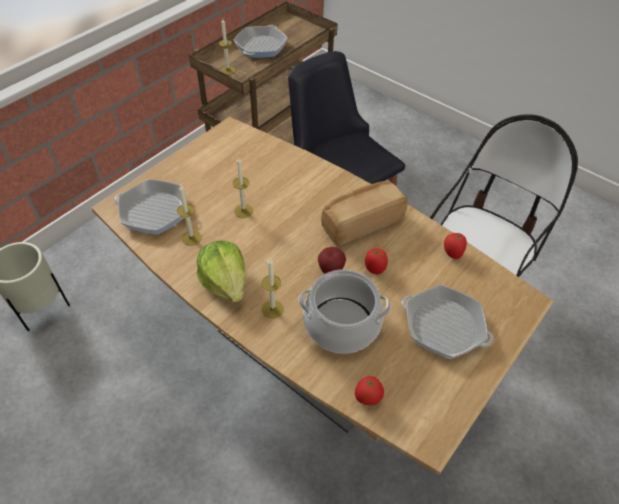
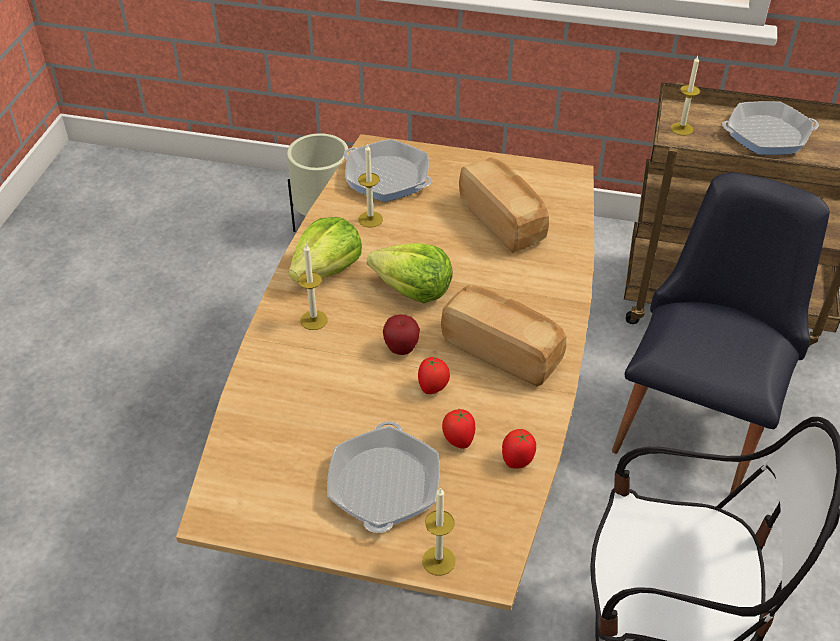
camera: 65 degrees right, 5 degrees down
frying pan [114,179,187,234] -> frying pan turned 45 degrees counterclockwise [343,139,432,202]
candle [233,157,253,218] -> candle moved to [422,487,455,576]
cooking pot [299,269,391,354] -> none
tomato [355,376,384,405] -> tomato moved to [442,409,475,449]
none -> lettuce [367,243,453,303]
none -> bread [459,157,549,253]

